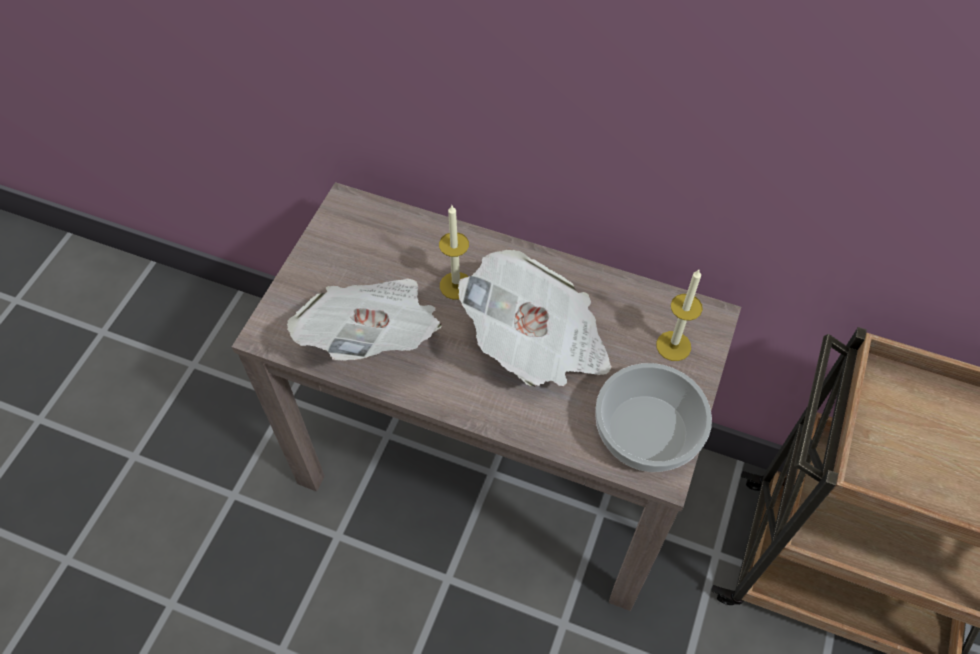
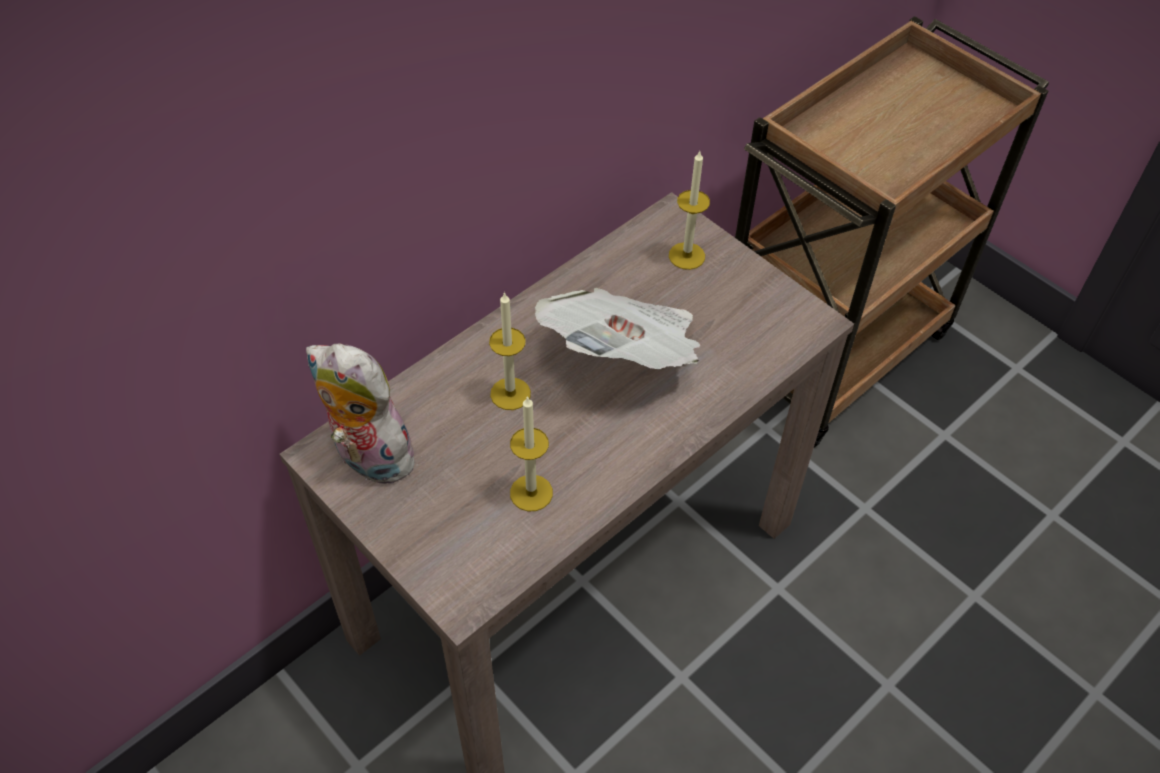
camera: 65 degrees left, 5 degrees down
newspaper [287,278,442,361] -> candle [510,396,553,511]
bowl [595,363,712,472] -> none
none -> plush toy [306,344,425,483]

